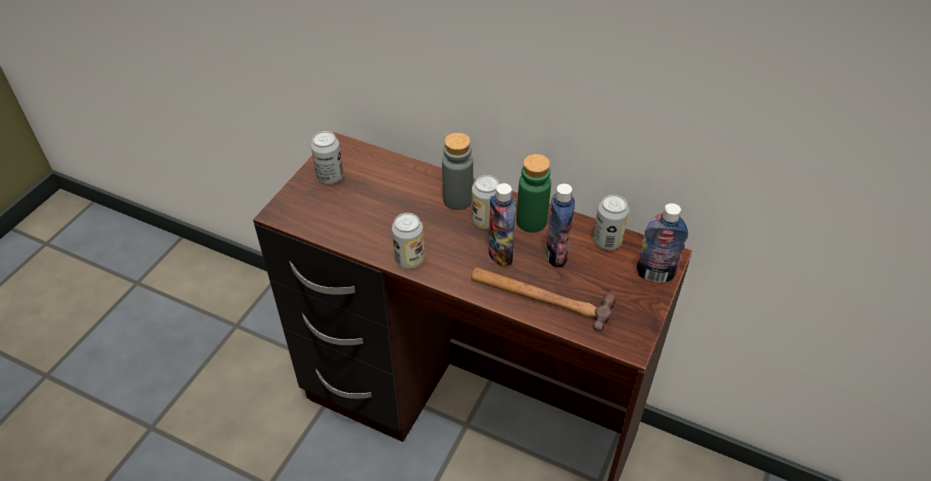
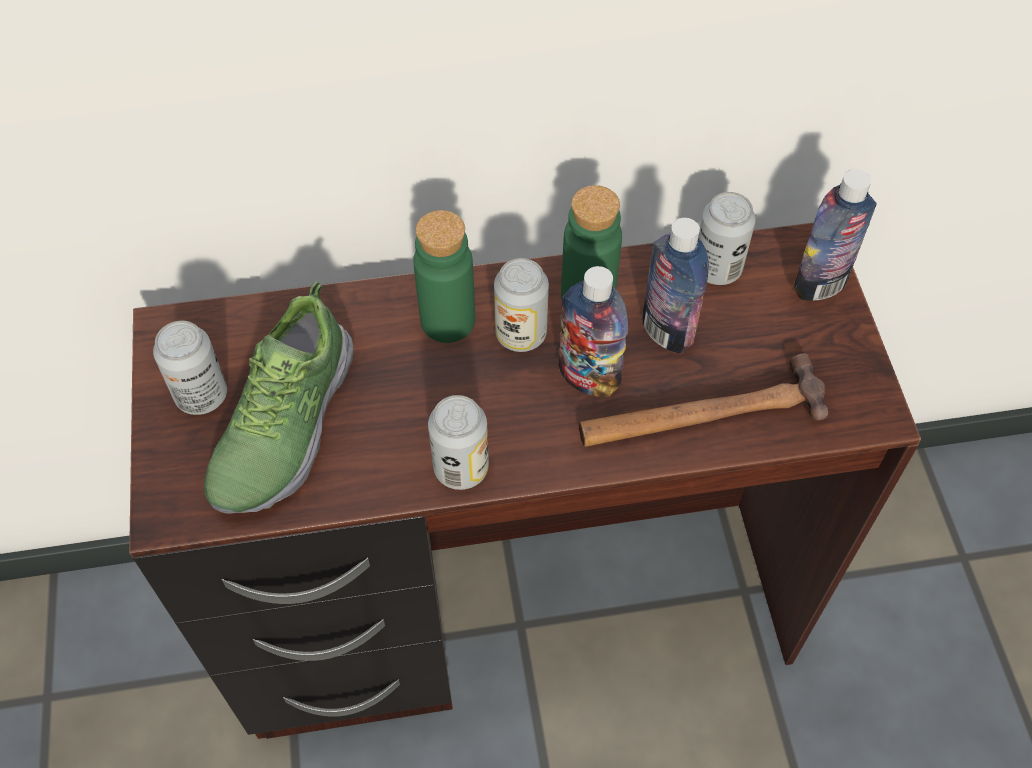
camera: 35 degrees left, 10 degrees up
grey bottle [442,133,473,210] -> green bottle [414,210,475,343]
none -> shoe [204,282,353,514]

